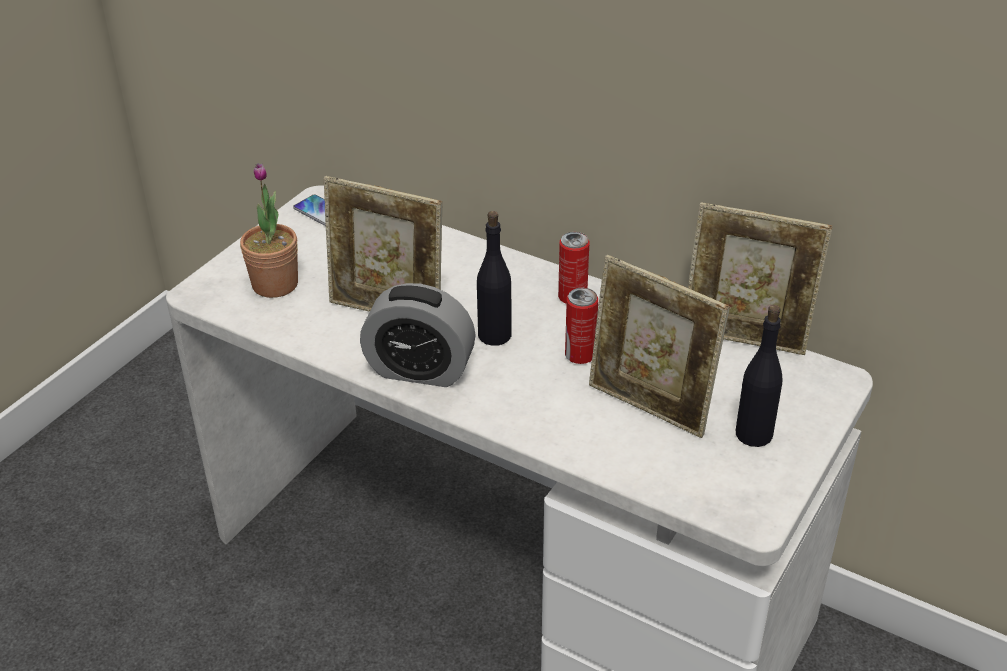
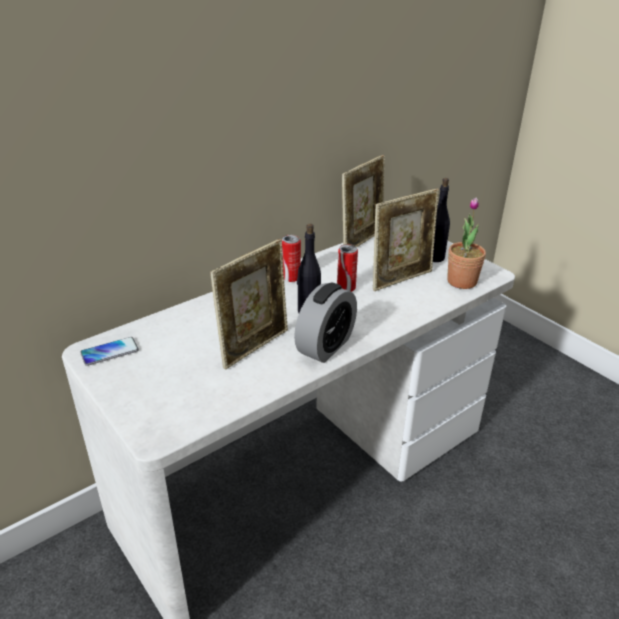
camera: 70 degrees left, 5 degrees down
potted plant [240,163,298,298] -> potted plant moved to [447,198,486,289]

